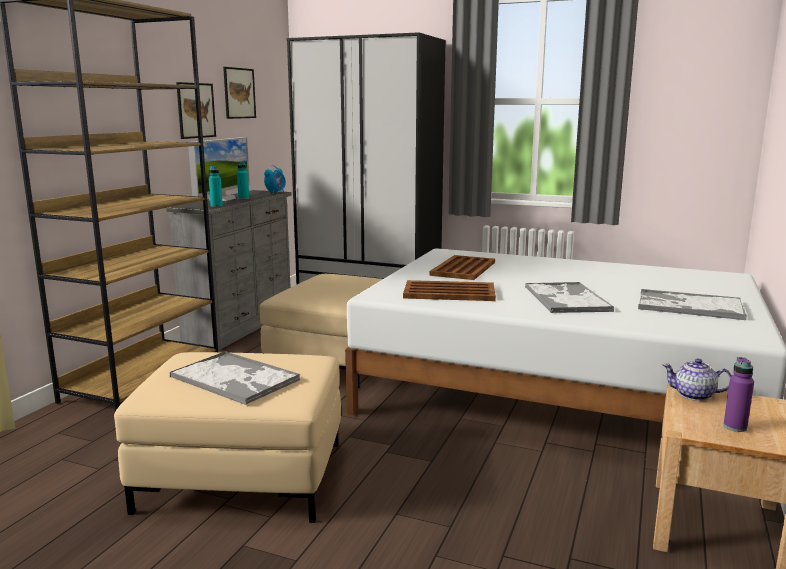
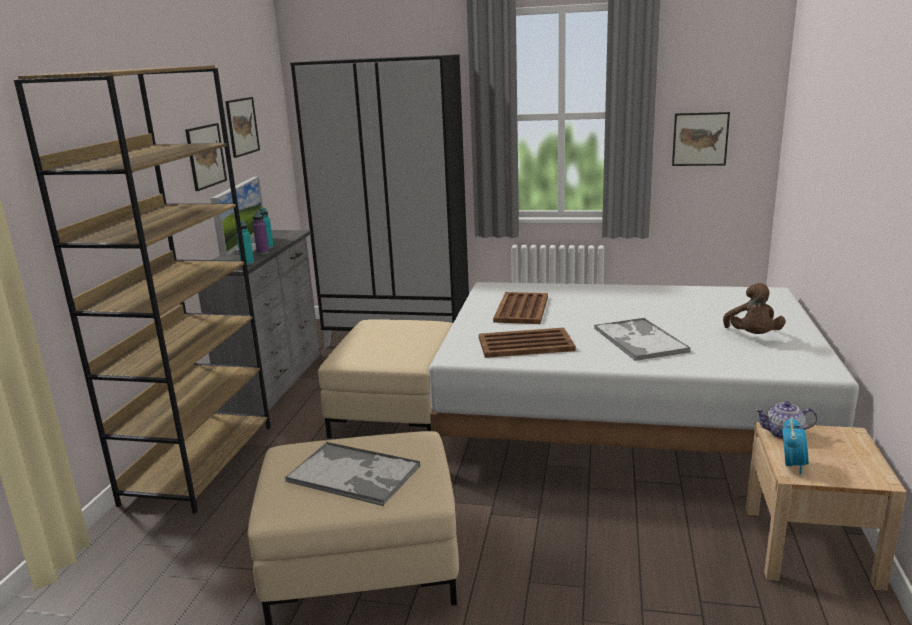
camera: 10 degrees left, 5 degrees up
alarm clock [264,165,286,194] -> alarm clock moved to [782,417,809,475]
tray [638,289,747,320] -> brown plush toy [723,283,786,334]
purple bottle [723,357,754,432] -> purple bottle moved to [253,212,269,254]
none -> picture [672,112,730,166]

